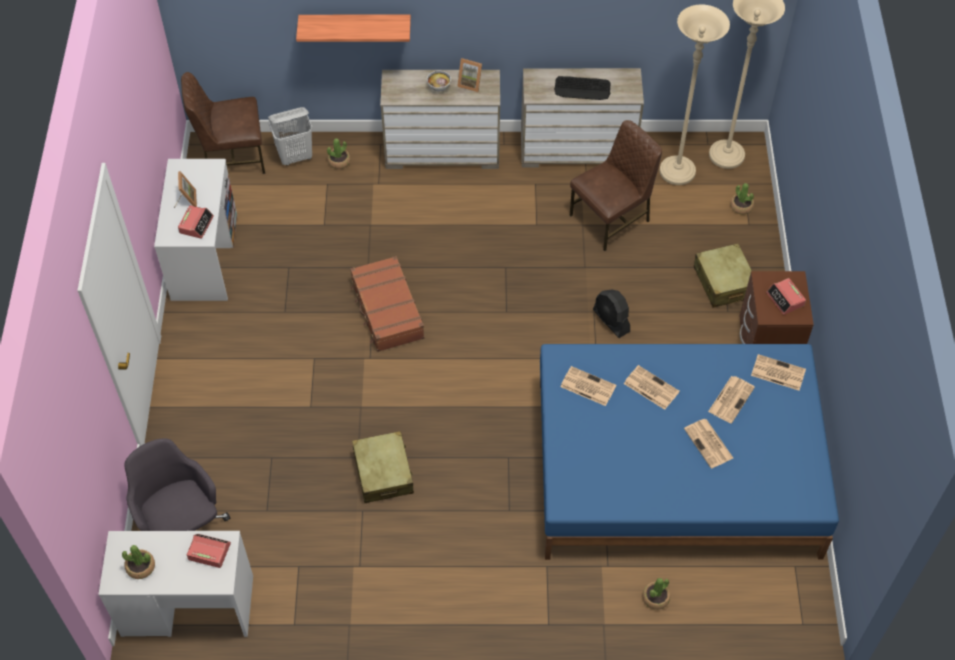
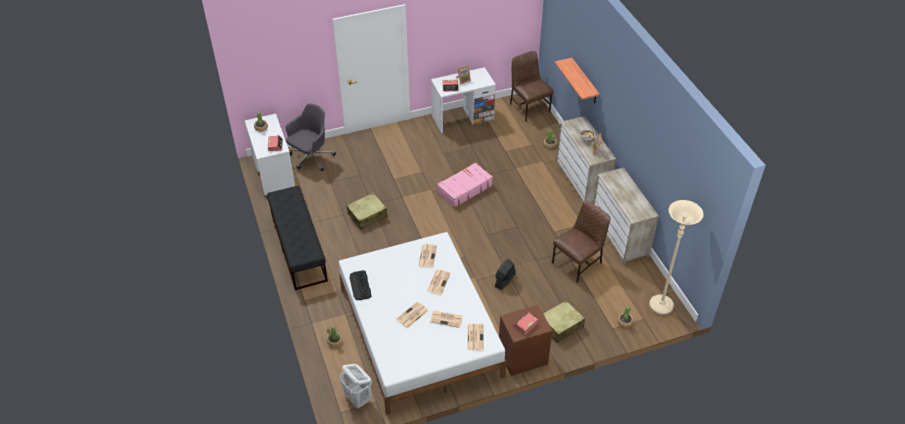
camera: 70 degrees right, 10 degrees down
white laundry basket [268,107,312,165] -> white laundry basket moved to [339,364,372,409]
brown suitcase [350,256,424,352] -> pink suitcase [437,162,493,208]
blue bed [540,344,839,560] -> white bed [339,232,507,415]
keyboard [554,76,611,100] -> keyboard moved to [349,270,371,300]
brown chair [570,120,662,251] -> brown chair turned 75 degrees counterclockwise [552,201,611,283]
beige floor lamp [660,5,730,185] -> none
none -> black bench [267,186,328,290]

